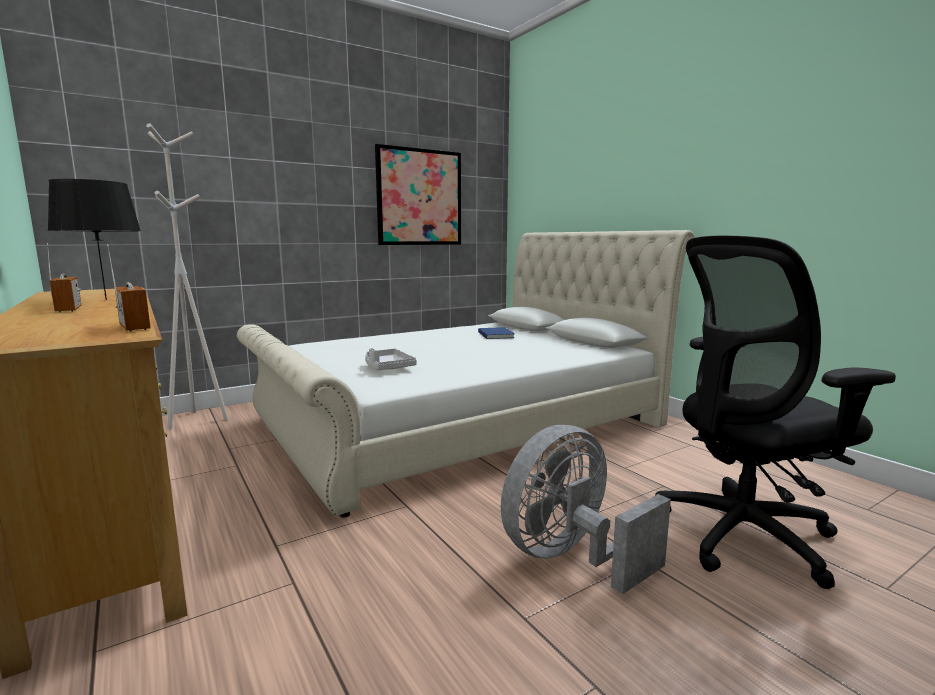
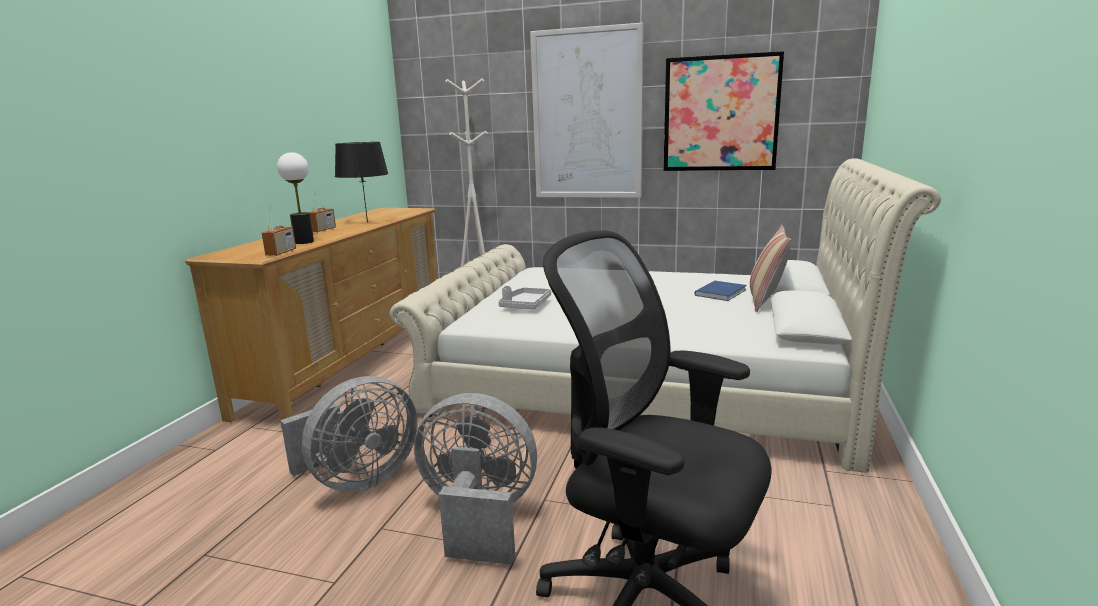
camera: 50 degrees right, 5 degrees up
none -> table lamp [277,152,314,244]
none -> grey fan [280,376,418,492]
none -> picture [530,23,644,198]
none -> pillow [750,225,791,312]

